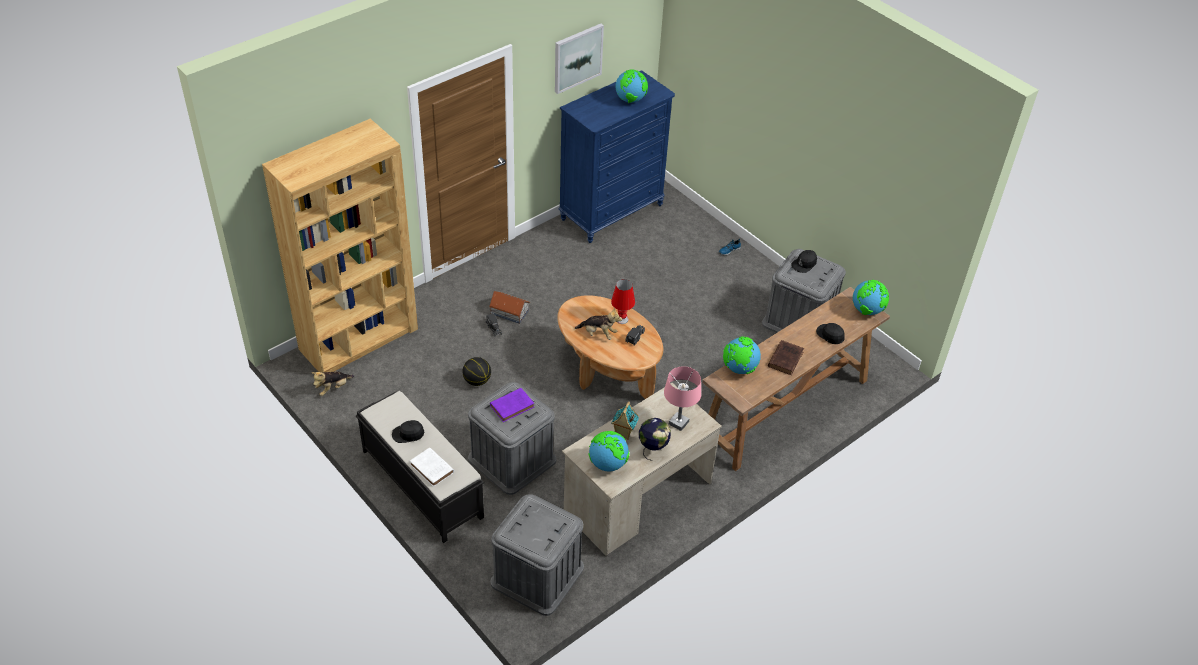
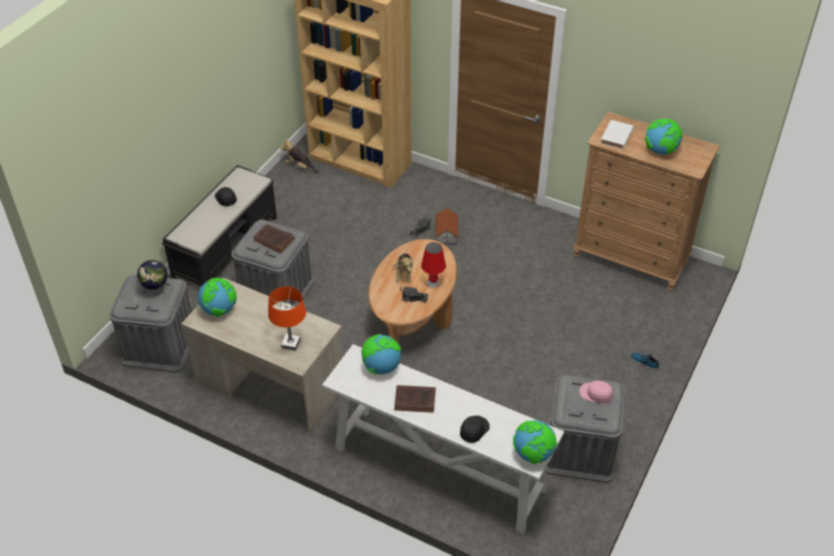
camera: 70 degrees right, 0 degrees up
white book [410,447,454,487] -> white book moved to [600,120,634,149]
basketball [462,357,491,386] -> none
purple book [490,388,534,422] -> brown book [253,224,294,253]
picture [555,24,604,94] -> none
blue dresser [559,70,675,243] -> brown dresser [574,112,720,291]
toy house [611,402,639,440] -> none
globe [639,418,671,461] -> globe moved to [137,260,168,294]
pink table lamp [664,366,701,431] -> orange table lamp [268,286,306,351]
brown console table [702,287,890,471] -> white console table [322,344,564,534]
black cap [791,250,817,273] -> pink cap [579,381,613,403]

